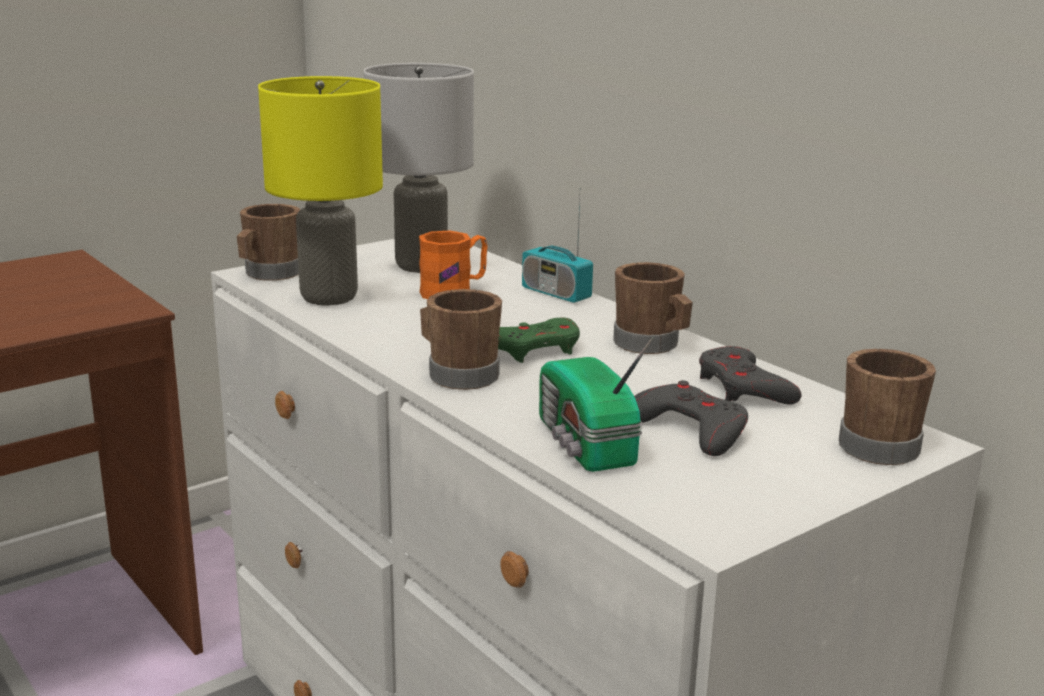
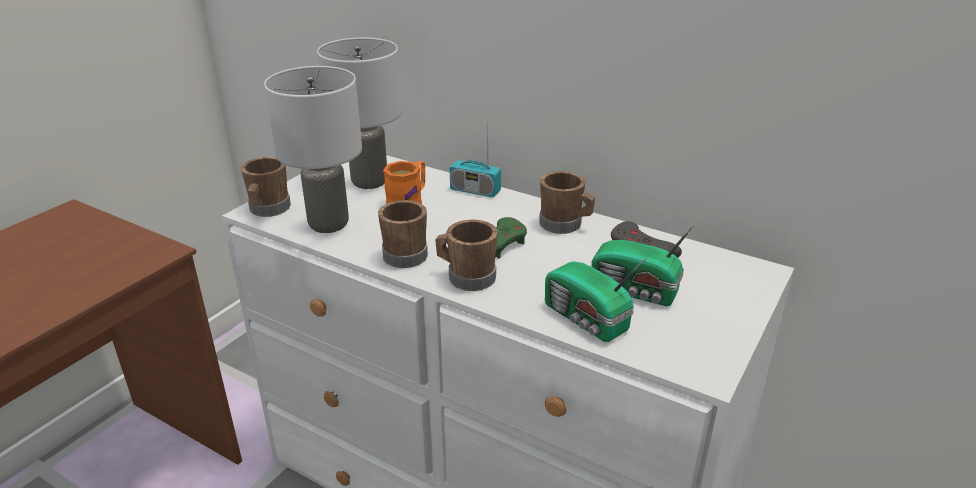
camera: 20 degrees left, 10 degrees up
yellow table lamp [258,76,383,306] -> white table lamp [264,66,362,233]
grey game controller [634,380,748,456] -> radio [591,220,698,306]
brown mug [839,349,936,465] -> brown mug moved to [378,200,428,268]

